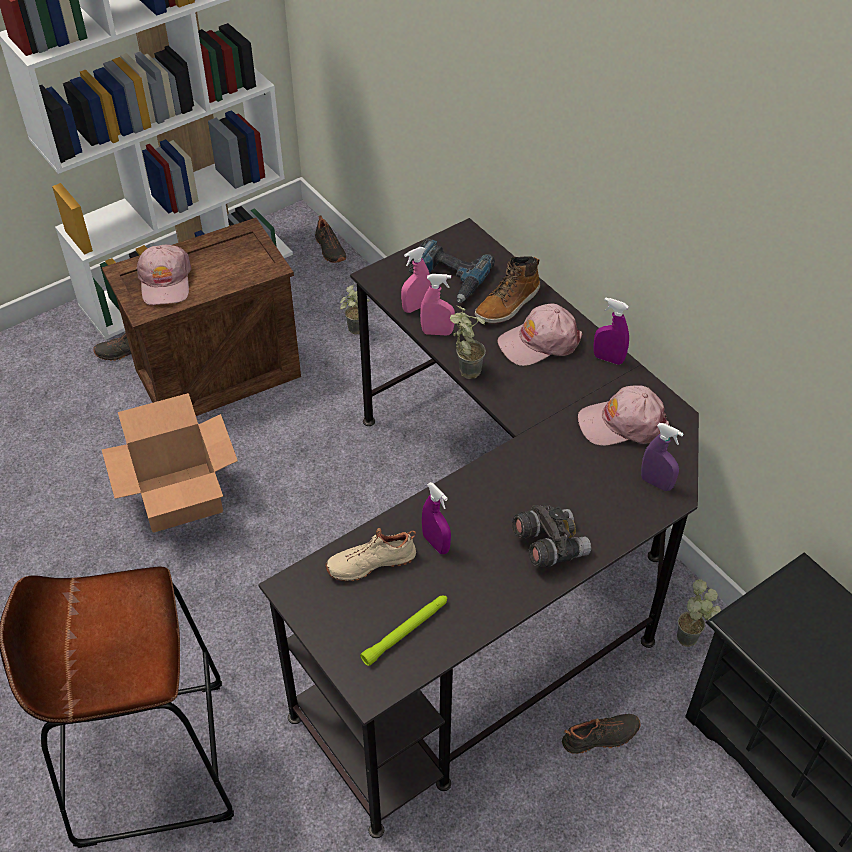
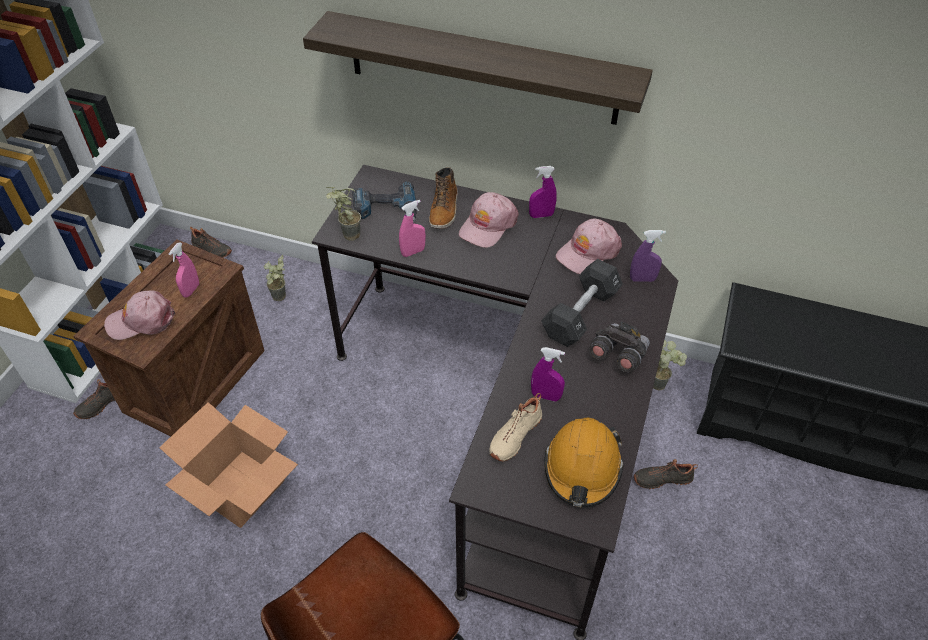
camera: 35 degrees left, 0 degrees up
pink cap [136,245,192,305] -> pink cap turned 120 degrees clockwise [104,290,175,340]
green flashlight [360,595,447,666] -> orange hard hat [544,417,623,507]
pink spray bottle [401,247,431,313] -> pink spray bottle moved to [168,242,199,298]
potted plant [450,305,486,379] -> potted plant moved to [326,187,361,241]
black shoe [562,714,641,754] -> black shoe turned 135 degrees counterclockwise [634,459,698,489]
none -> shelf [303,11,653,125]
none -> black dumbbell [541,259,623,347]

